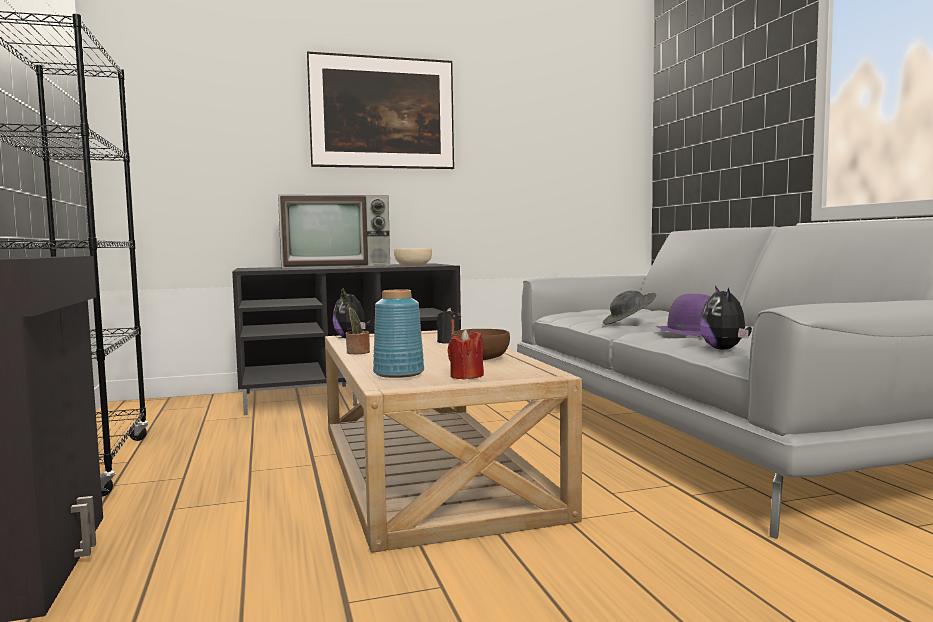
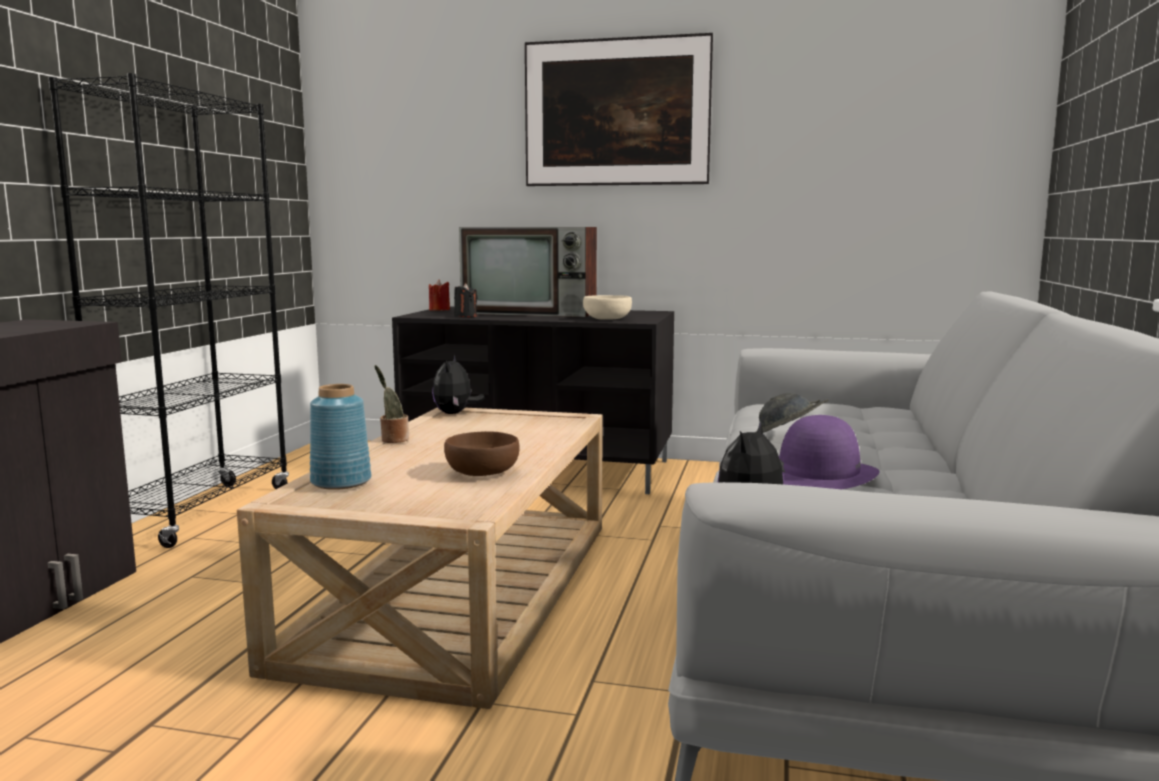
camera: 30 degrees right, 5 degrees up
black candle [437,308,461,344] -> black candle moved to [454,283,478,317]
red candle [448,329,484,379] -> red candle moved to [429,279,450,311]

